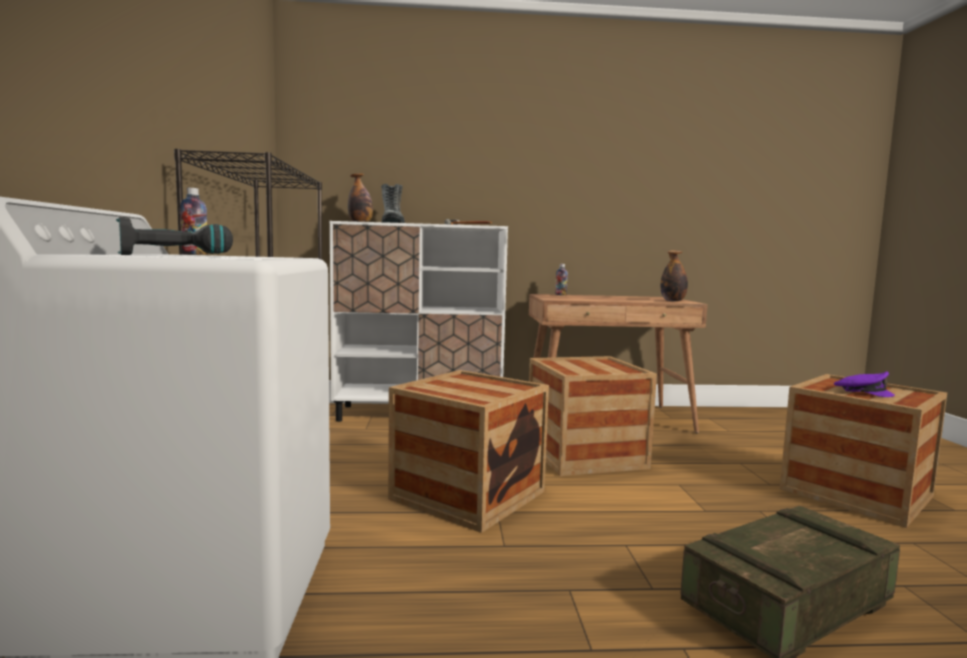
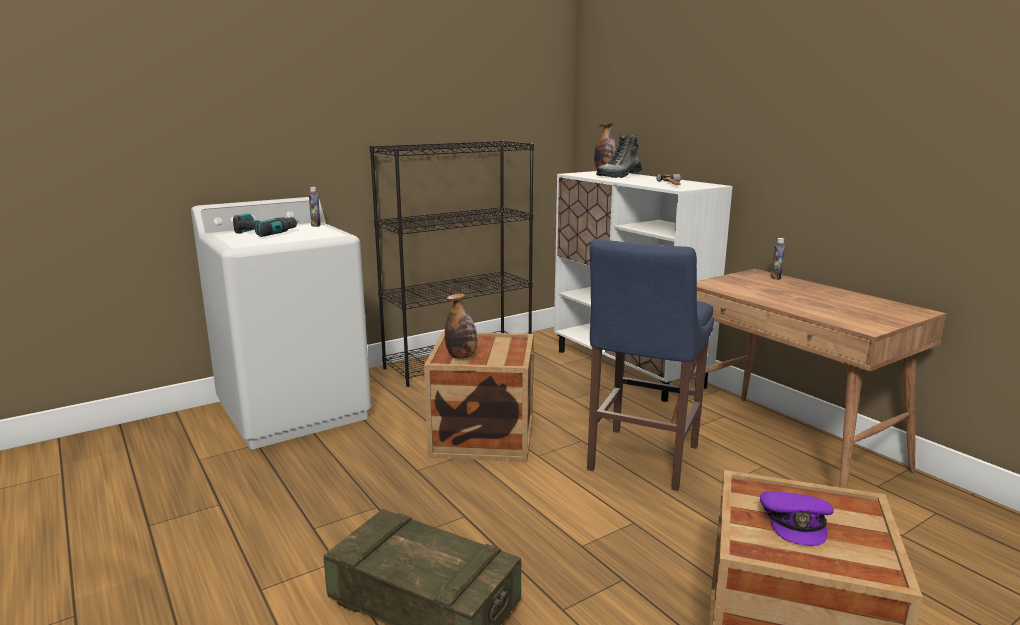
camera: 60 degrees right, 10 degrees up
crate [529,356,657,476] -> blue stool [587,239,714,491]
bottle [661,250,688,301] -> bottle moved to [445,293,478,359]

